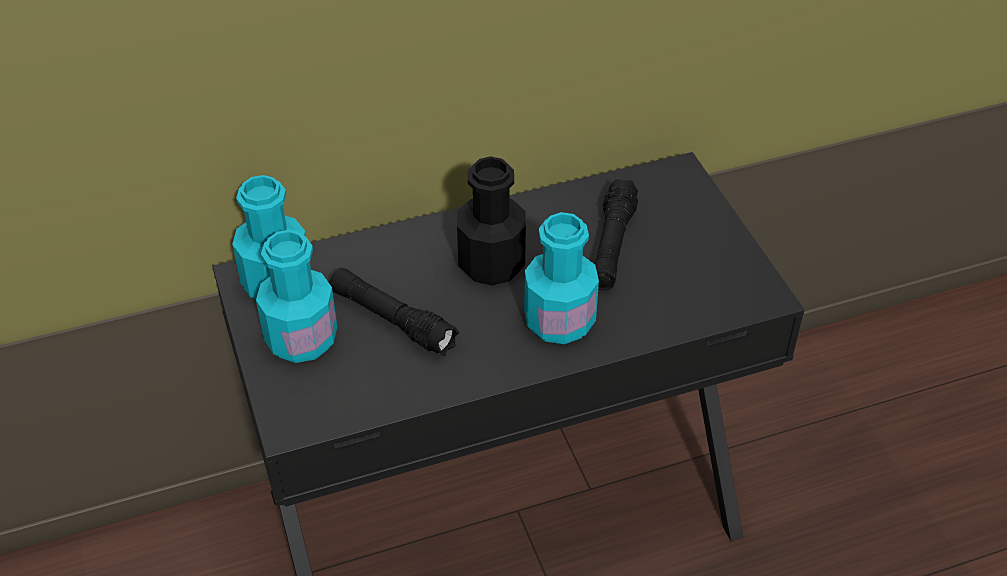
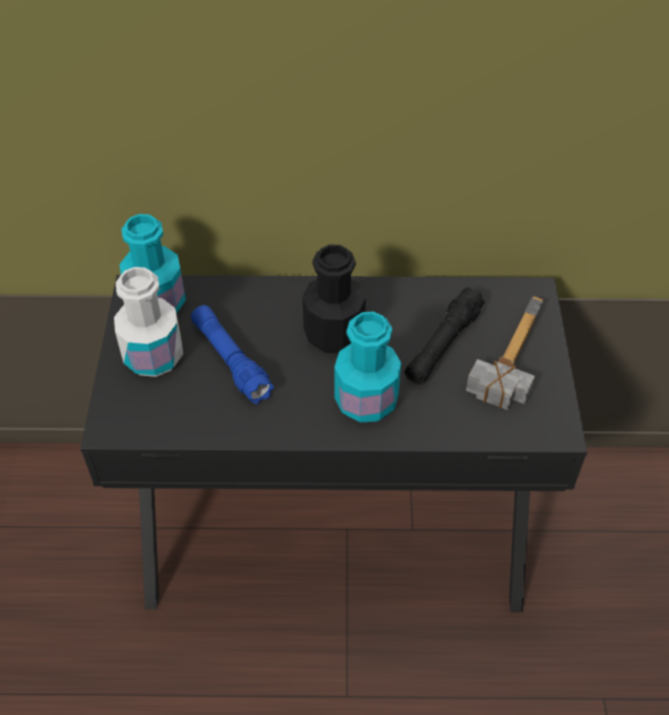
camera: 20 degrees right, 5 degrees up
turquoise bottle [256,230,337,363] -> white bottle [114,267,183,377]
black flashlight [329,268,459,356] -> blue flashlight [191,305,274,404]
none -> hammer [466,296,543,410]

